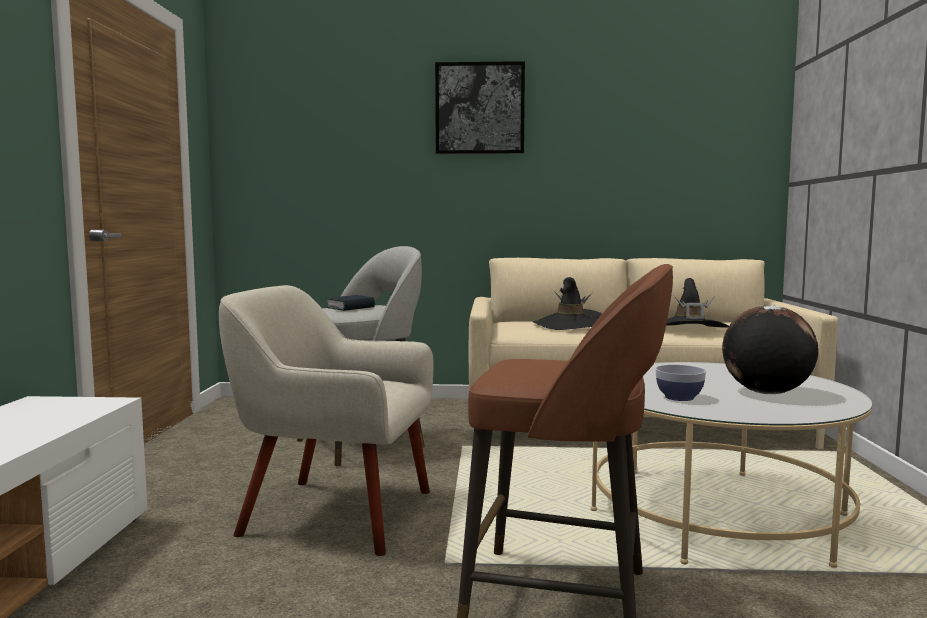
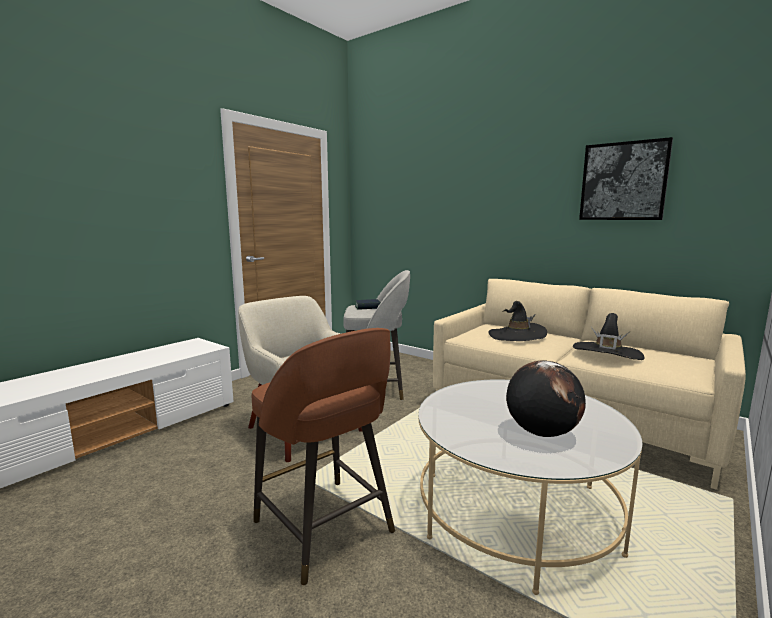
camera: 35 degrees right, 5 degrees up
picture [435,61,525,154] -> picture moved to [579,137,673,220]
bowl [656,365,706,401] -> none

